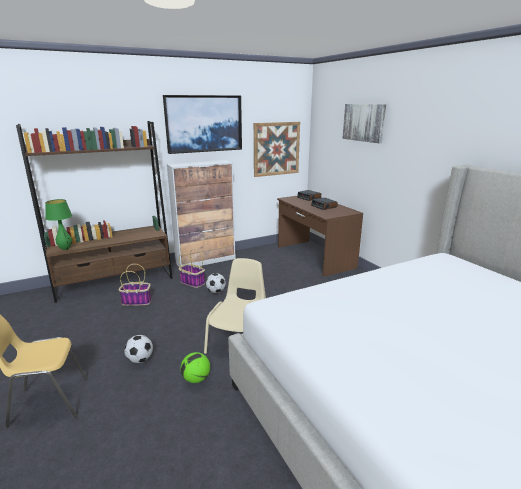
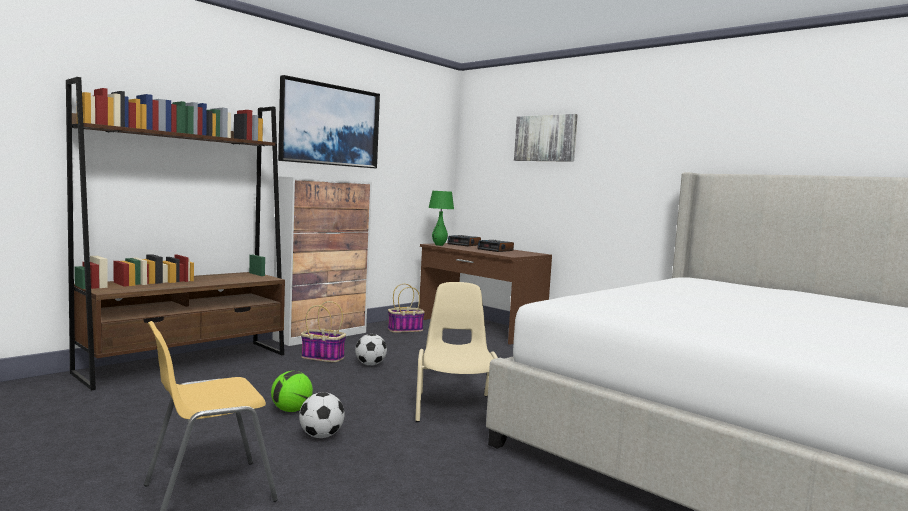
camera: 20 degrees left, 15 degrees down
green table lamp [45,199,72,250] -> green table lamp moved to [428,191,454,246]
basket [119,264,151,306] -> basket moved to [388,284,425,332]
football [181,352,210,383] -> football moved to [271,371,313,412]
picture [254,122,300,177] -> none

